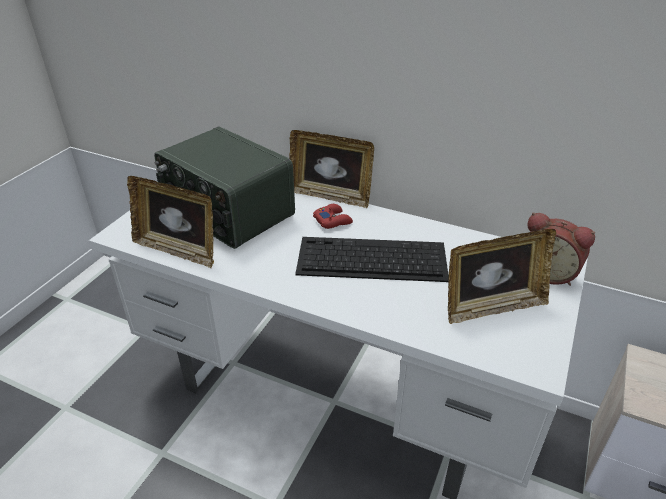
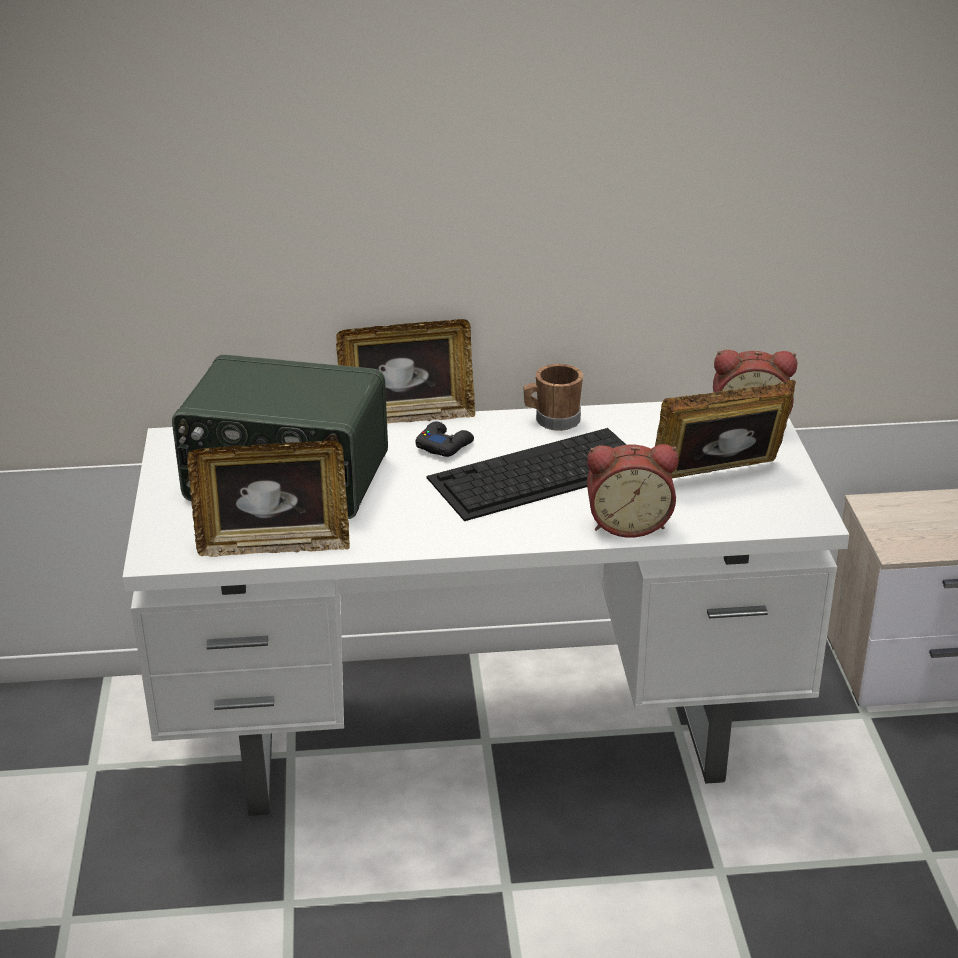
camera: 30 degrees left, 5 degrees down
red game controller [313,204,353,229] -> black game controller [415,421,474,457]
picture frame [448,229,556,324] -> picture frame turned 150 degrees counterclockwise [655,380,796,478]
none -> brown mug [523,364,583,431]
none -> alarm clock [587,444,678,538]

